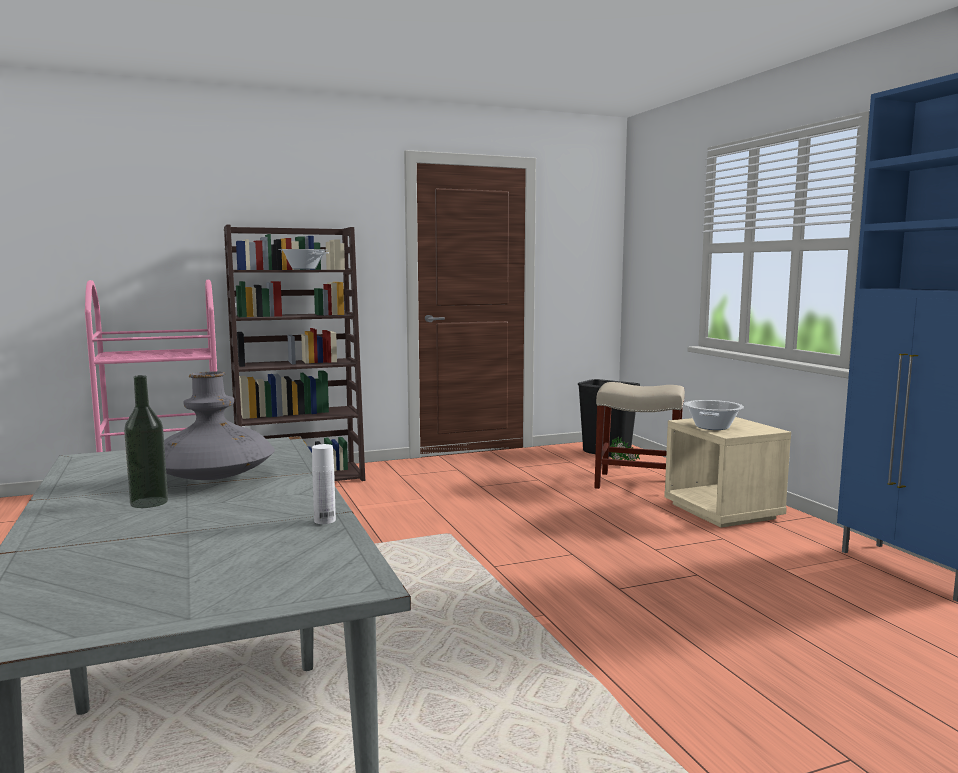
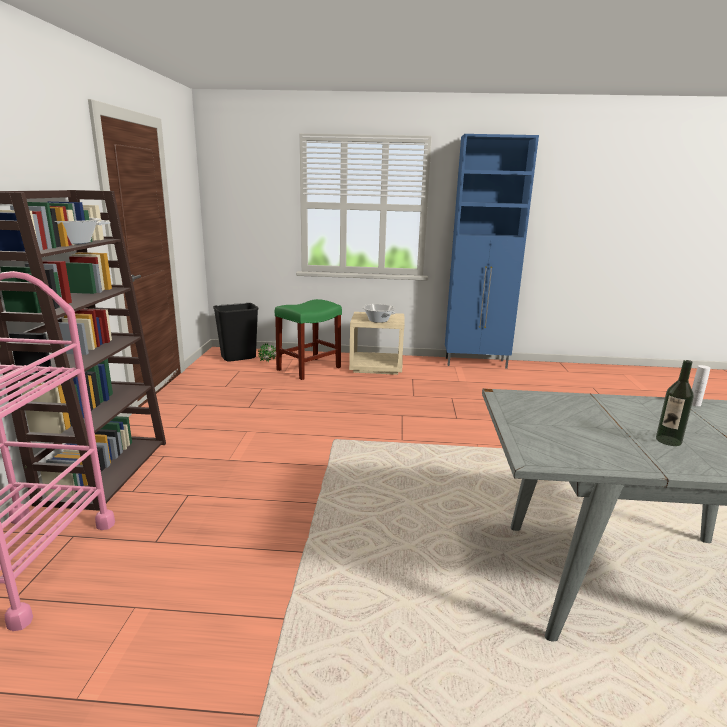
camera: 65 degrees left, 10 degrees up
grey vase [164,371,275,480] -> none
beige stool [594,382,685,489] -> green stool [275,299,342,380]

